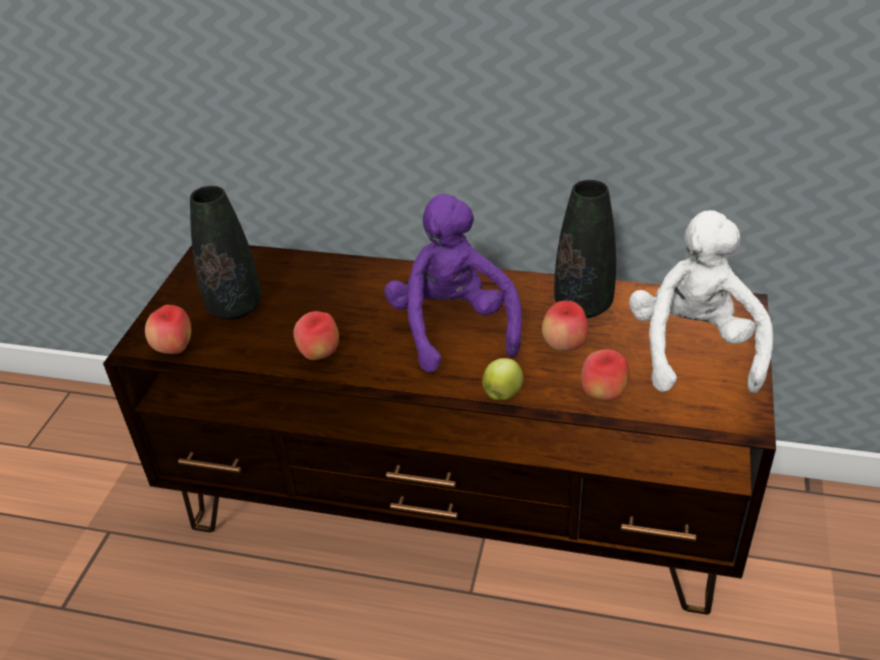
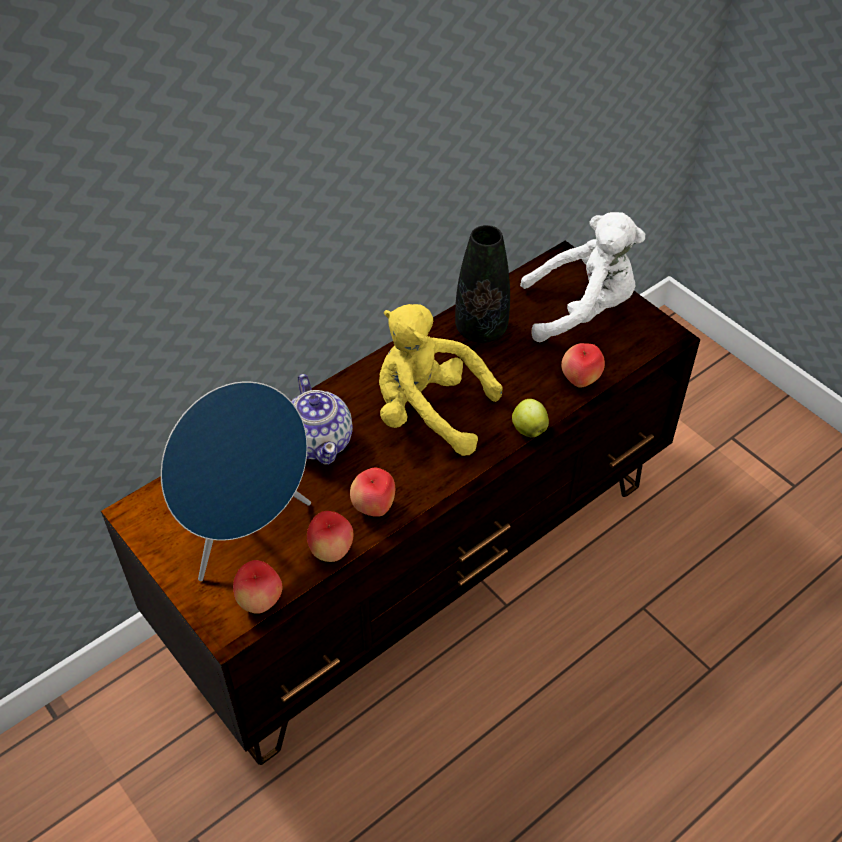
camera: 55 degrees left, 10 degrees up
black vase [190,186,262,320] -> blue speaker [161,381,311,581]
purple plush toy [384,194,522,373] -> yellow plush toy [379,304,502,456]
apple [542,301,588,351] -> apple moved to [307,511,353,562]
white plush toy [629,210,773,393] -> white plush toy turned 135 degrees clockwise [520,212,645,342]
none -> teapot [291,374,353,465]

